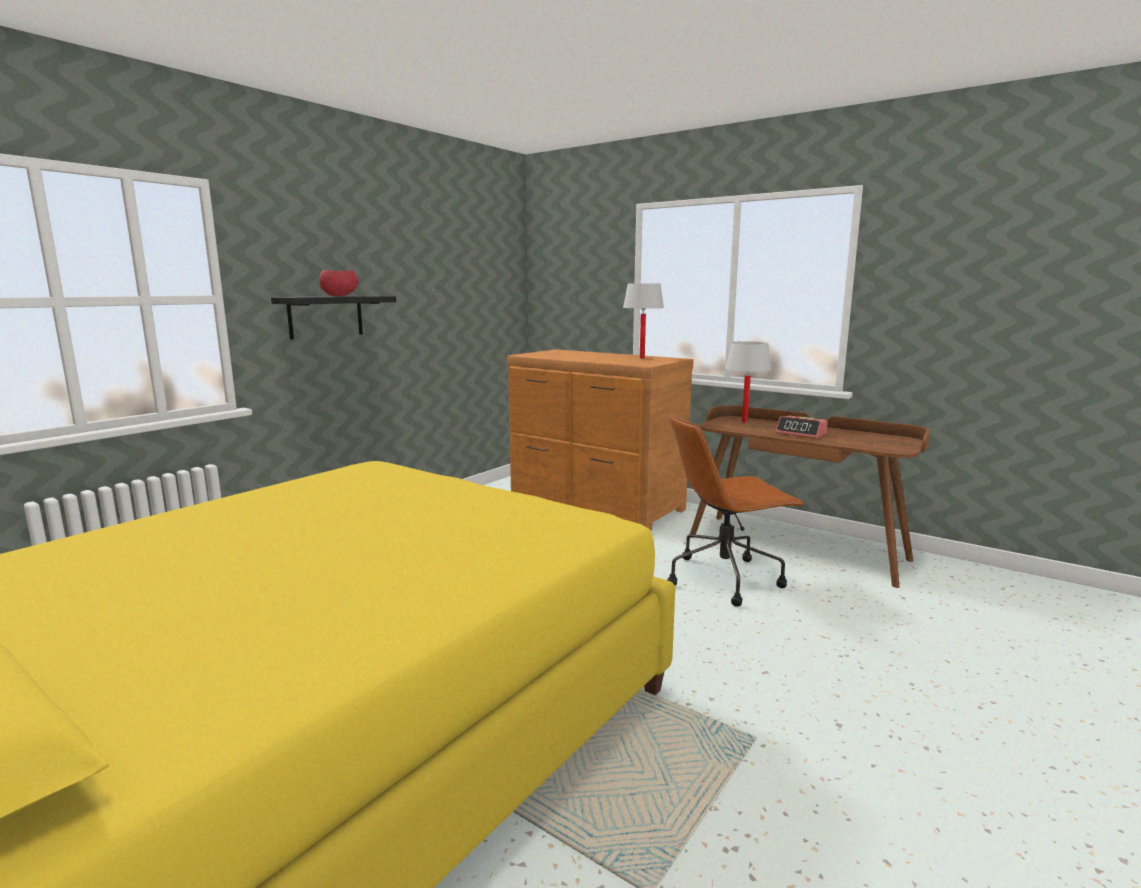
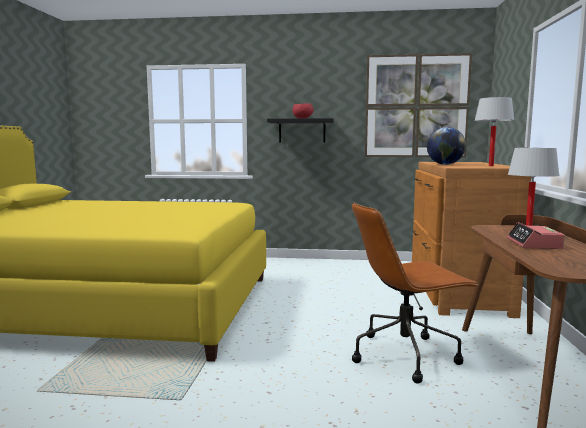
camera: 60 degrees right, 5 degrees down
brown office chair [667,413,805,607] -> brown office chair turned 60 degrees counterclockwise [352,203,479,383]
none -> picture [365,53,472,157]
none -> globe [427,127,466,165]

